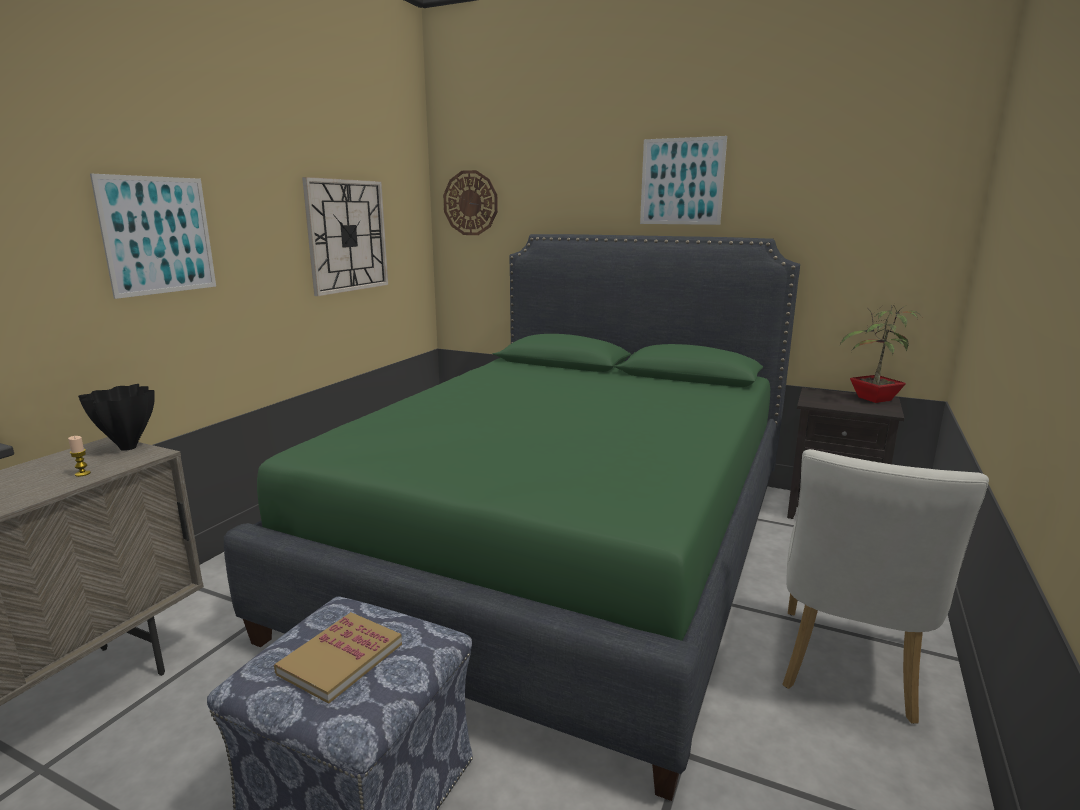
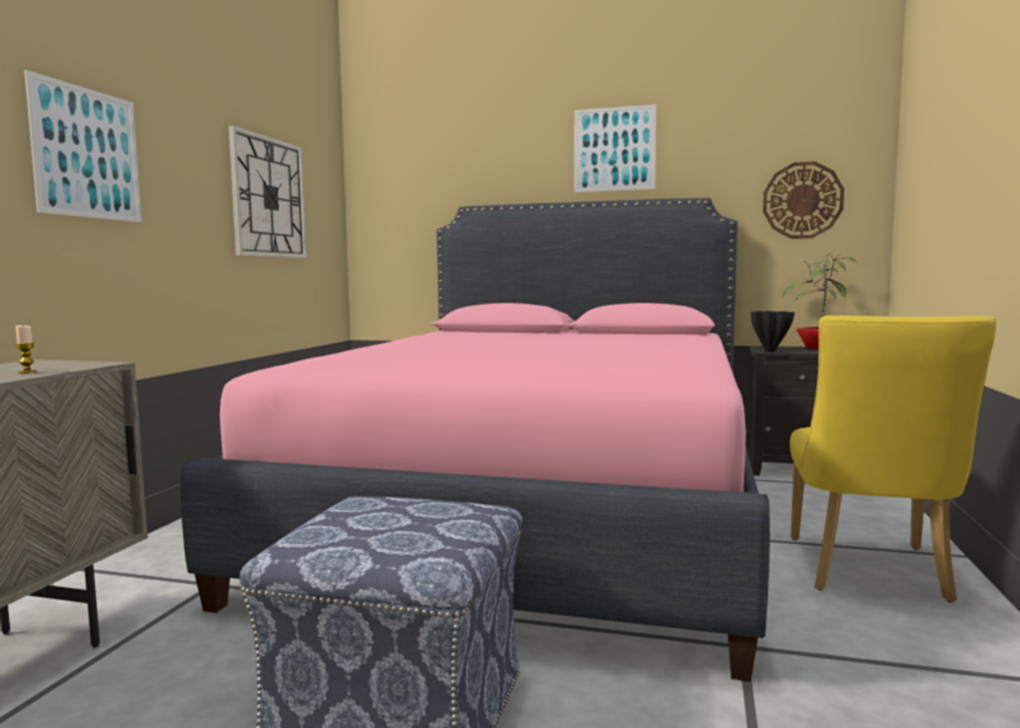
camera: 10 degrees left, 10 degrees down
black vase [78,384,155,451] -> black vase moved to [751,311,795,352]
green bed [224,234,800,801] -> pink bed [181,198,770,681]
book [274,612,402,704] -> none
wall clock [443,170,498,235] -> wall clock moved to [763,161,844,239]
white chair [782,449,989,724] -> yellow chair [790,315,996,603]

